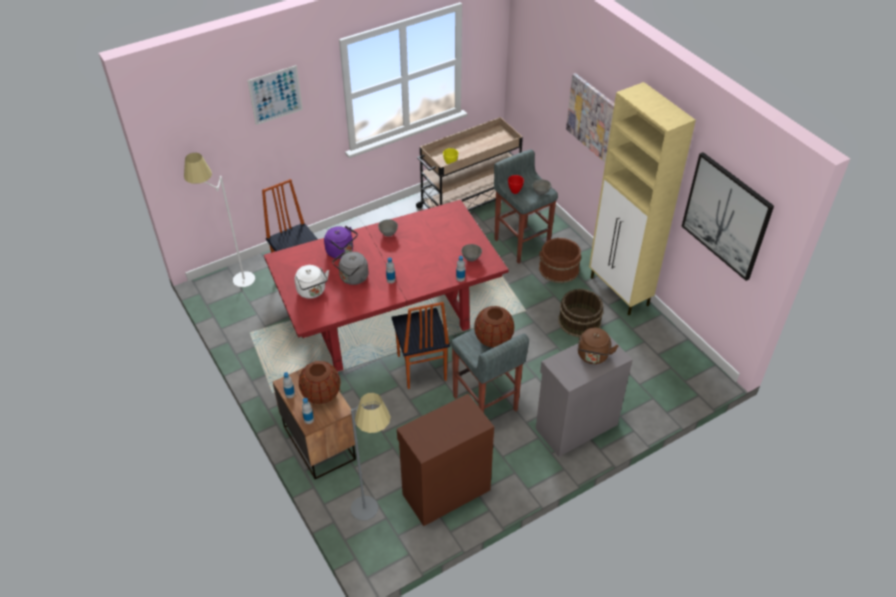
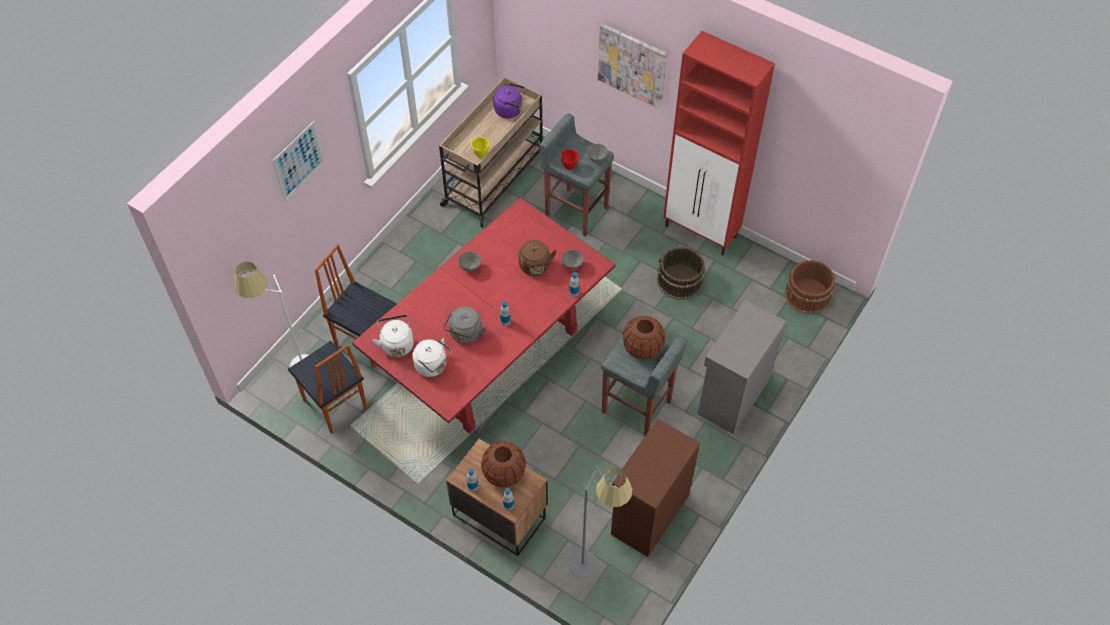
camera: 25 degrees left, 10 degrees up
purple kettle [324,226,358,259] -> purple kettle moved to [493,83,525,118]
chair [391,302,450,389] -> chair moved to [288,341,367,434]
brown bucket [539,238,581,283] -> brown bucket moved to [784,260,835,314]
brown kettle [578,328,619,364] -> brown kettle moved to [518,240,557,276]
beige cabinet [589,82,696,315] -> red cabinet [663,31,775,256]
picture [682,152,774,281] -> none
none -> white kettle [372,315,414,357]

